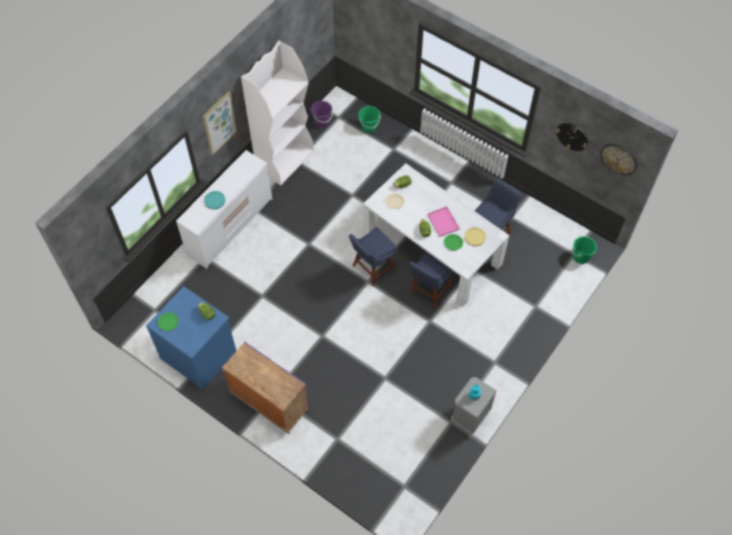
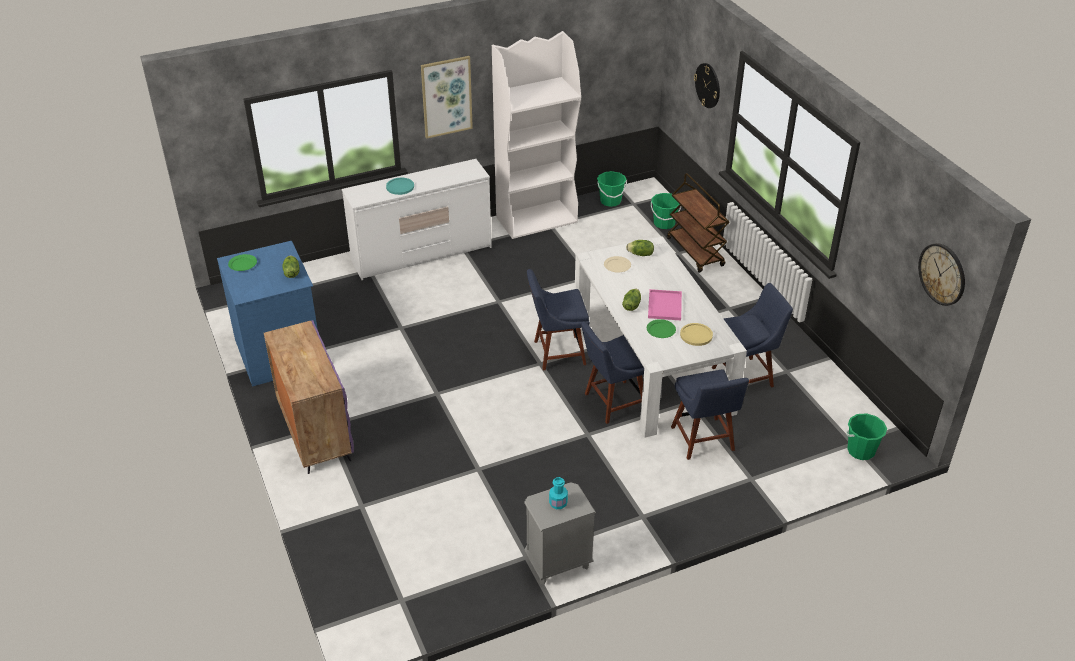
camera: 30 degrees right, 20 degrees down
purple bucket [311,101,333,127] -> green bucket [597,171,627,207]
wall clock [556,123,588,151] -> wall clock moved to [694,63,720,108]
none -> brown cart [667,173,730,273]
none -> blue chair [671,369,749,460]

